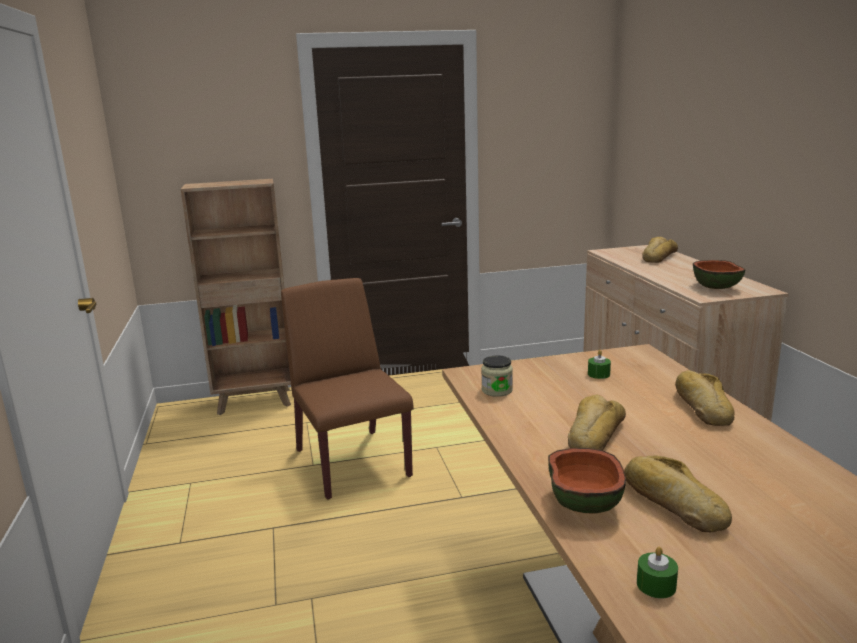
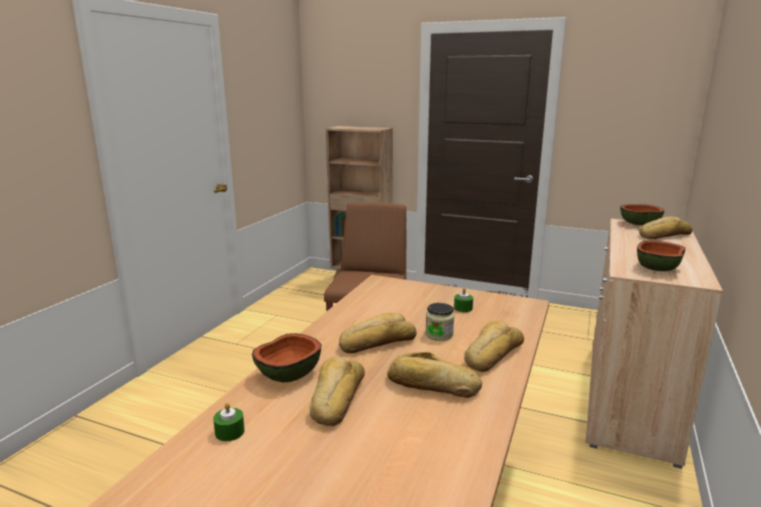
camera: 35 degrees right, 0 degrees up
jar [481,355,513,397] -> jar moved to [425,303,454,341]
none -> bread [387,352,482,398]
none -> bowl [620,204,664,225]

